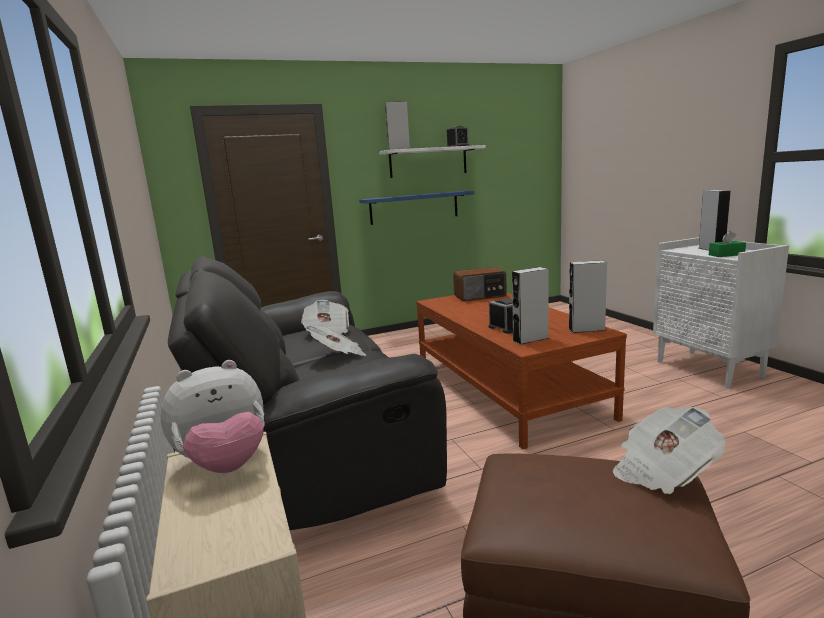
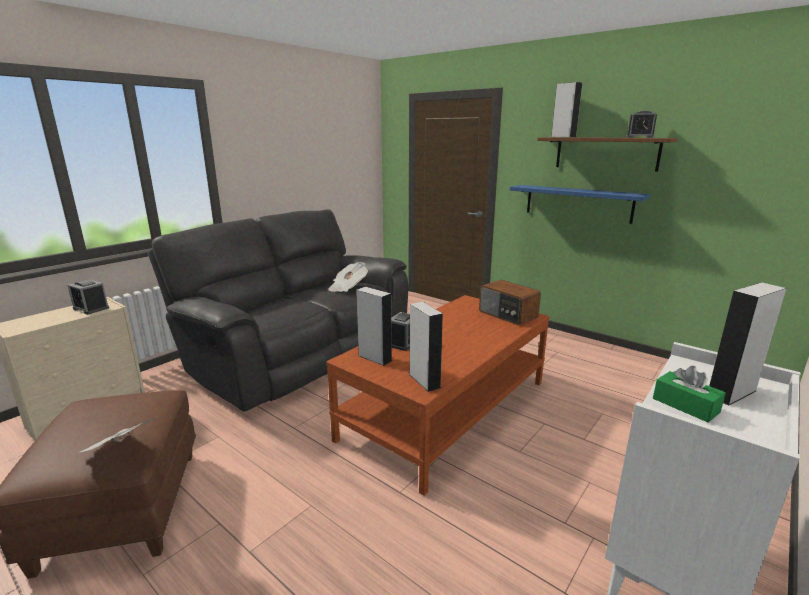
camera: 60 degrees right, 5 degrees up
plush toy [160,360,265,473] -> alarm clock [68,279,109,314]
newspaper [304,326,366,356] -> none
white shelf [379,145,486,178] -> brown shelf [537,137,678,172]

